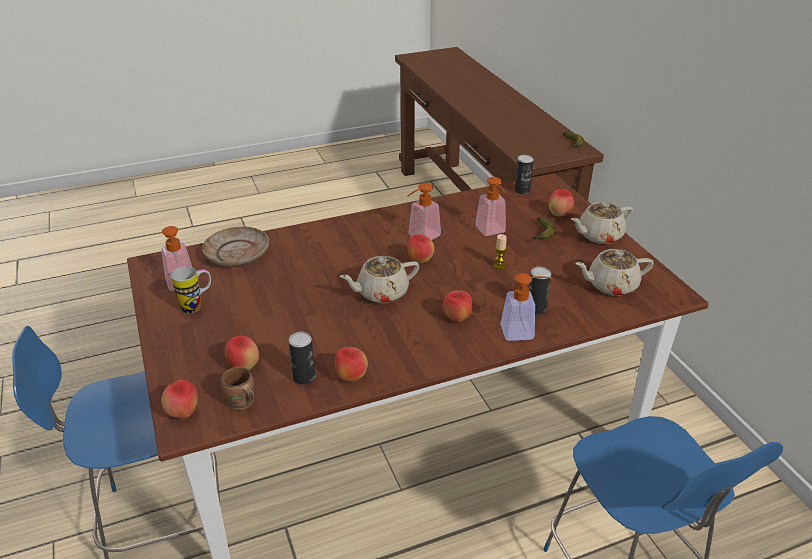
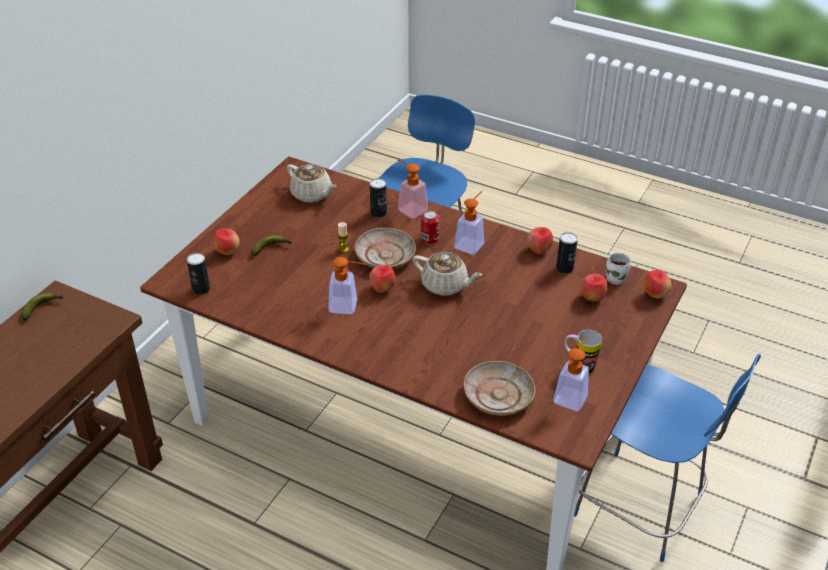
camera: 130 degrees left, 5 degrees up
brown mug [221,367,254,410] -> white mug [606,252,631,284]
apple [443,290,473,322] -> can [421,211,440,244]
soap dispenser [475,177,506,236] -> soap dispenser moved to [454,191,484,255]
beige teapot [571,202,633,244] -> none
none -> beige plate [355,228,416,269]

